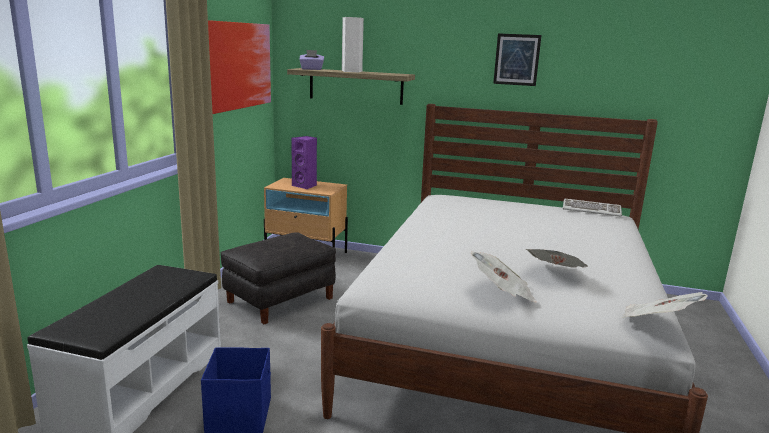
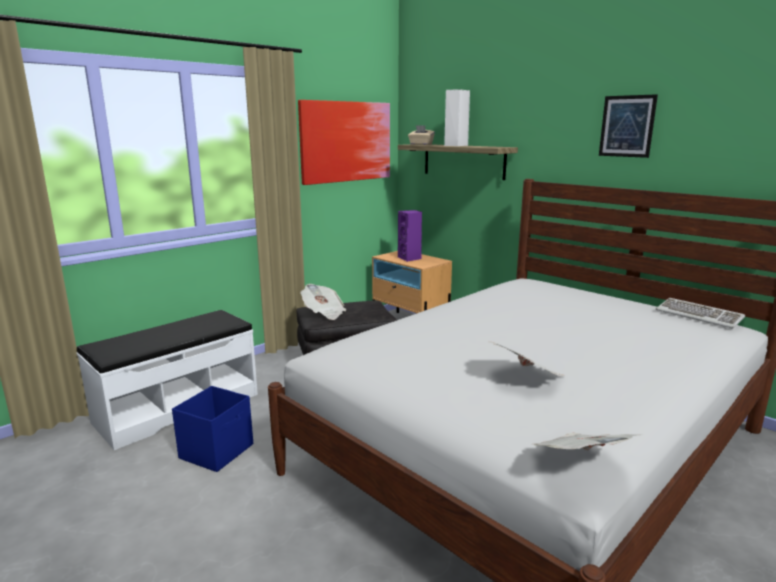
camera: 30 degrees right, 0 degrees up
purple tissue box [299,50,324,70] -> beige tissue box [408,125,435,145]
newspaper [471,251,537,302] -> newspaper moved to [300,284,346,320]

